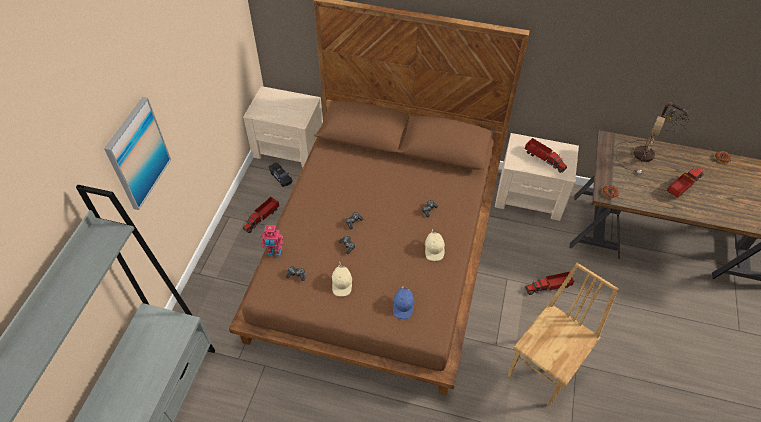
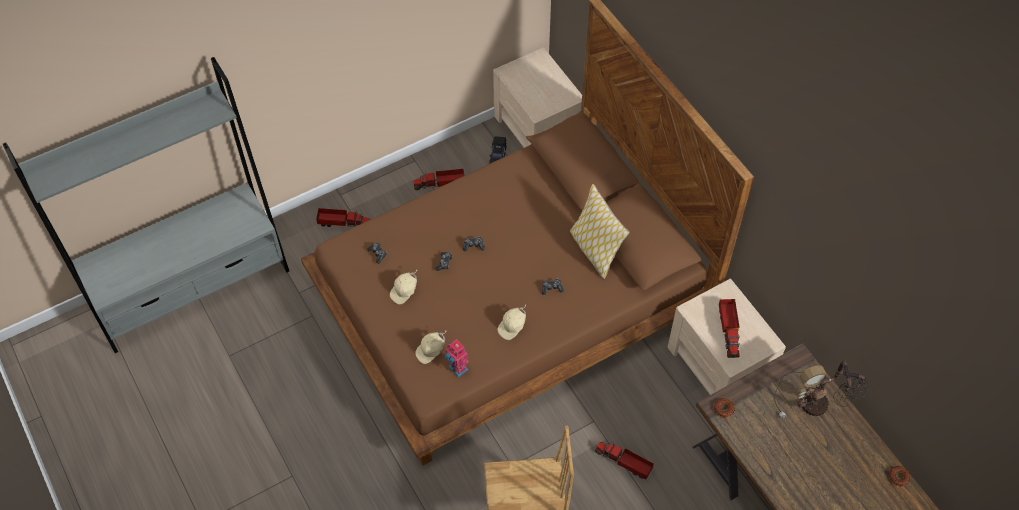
camera: 45 degrees right, 5 degrees up
picture [104,97,171,210] -> none
toy robot [261,225,283,257] -> toy robot moved to [444,339,469,377]
blue cap [393,283,415,319] -> beige cap [415,330,446,364]
toy truck [667,167,703,198] -> toy truck moved to [316,208,370,227]
none -> pillow [570,184,629,279]

